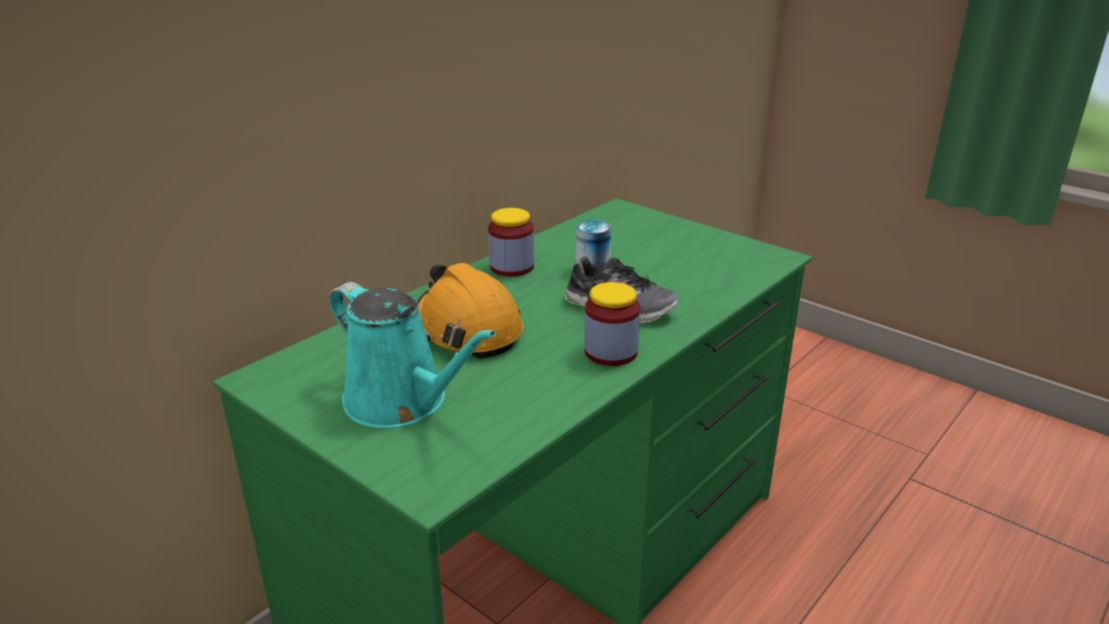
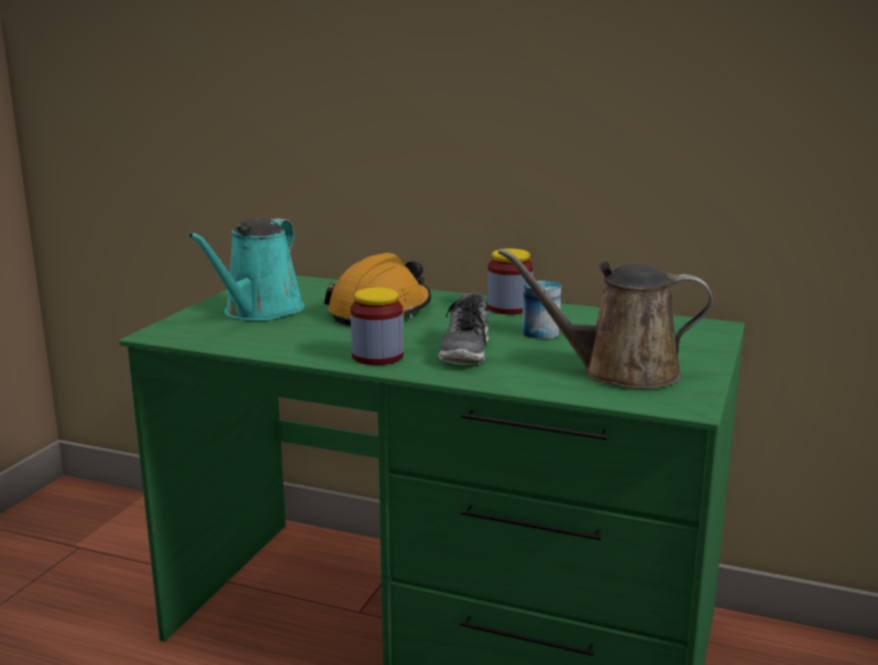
camera: 70 degrees right, 10 degrees down
none -> brown watering can [498,248,713,389]

